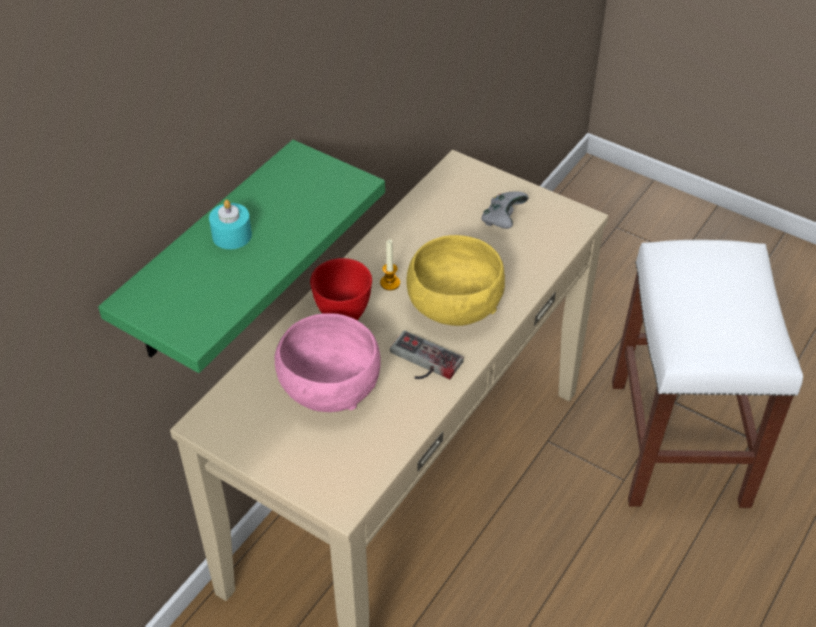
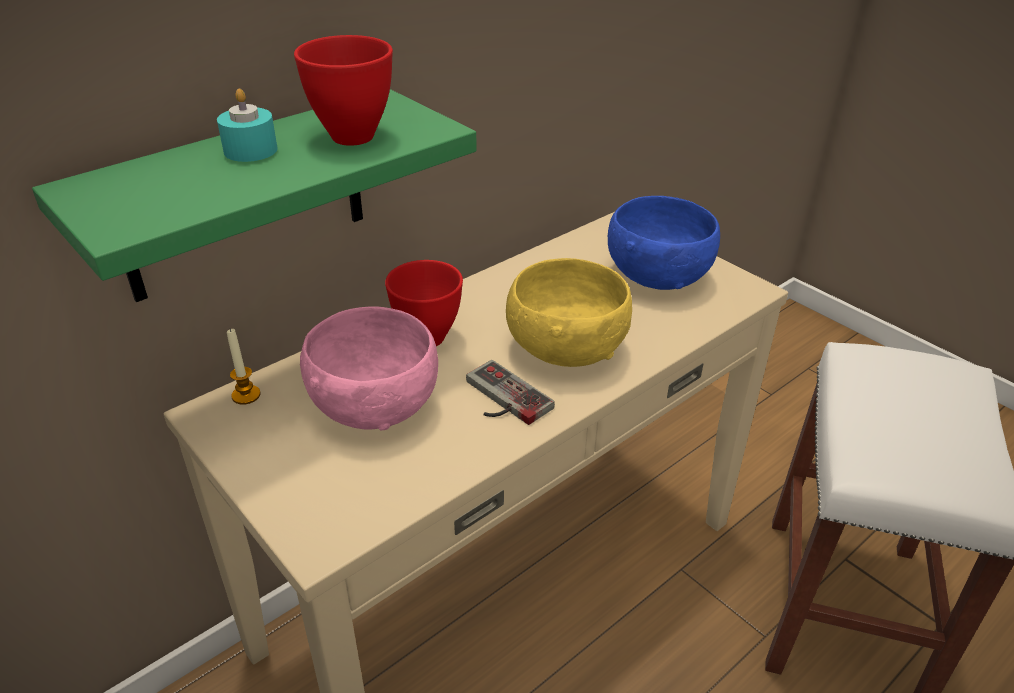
camera: 15 degrees right, 10 degrees down
candle [380,240,400,290] -> candle moved to [227,329,261,405]
grey game controller [481,191,529,229] -> blue bowl [608,196,720,290]
none -> red bowl [294,35,393,146]

